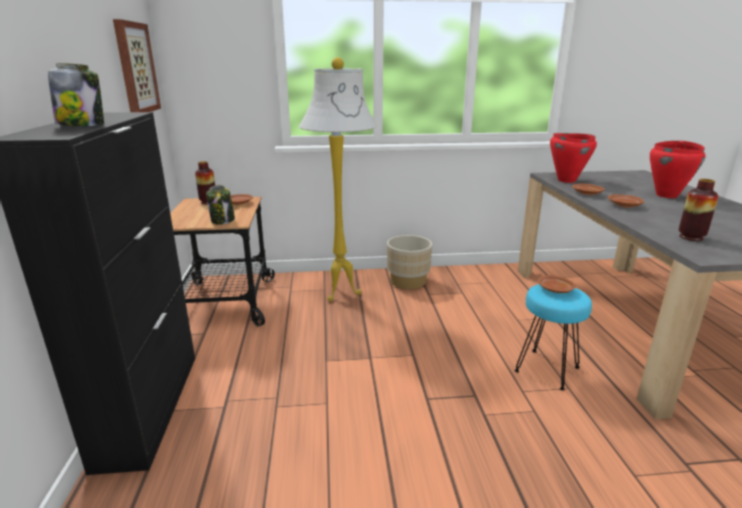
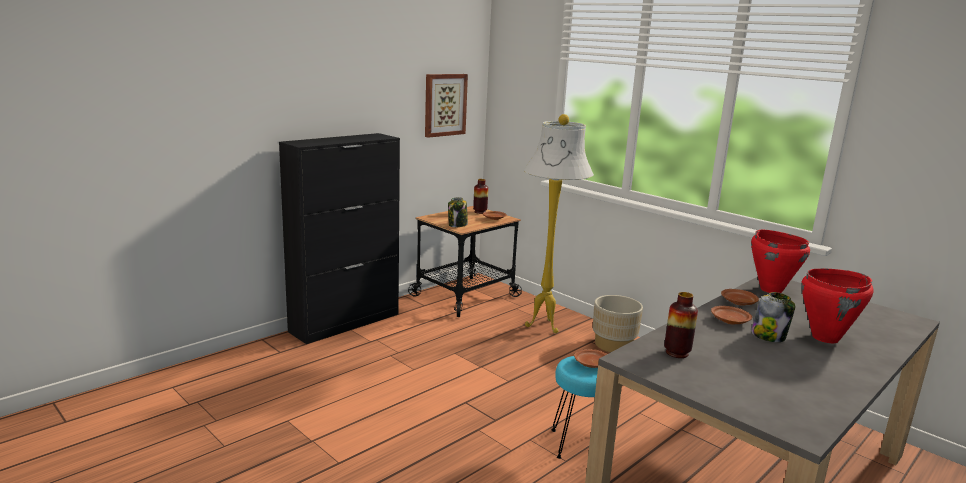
camera: 50 degrees right, 5 degrees down
jar [48,63,104,126] -> jar moved to [751,292,796,342]

